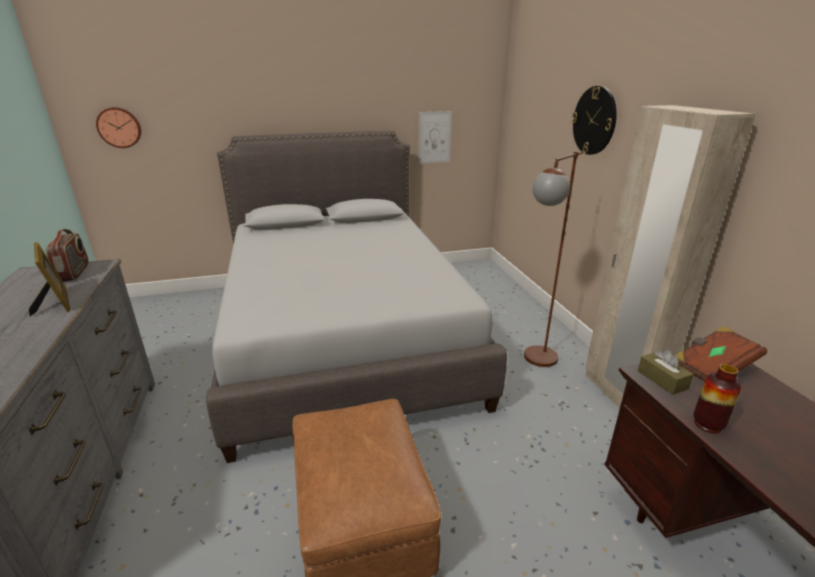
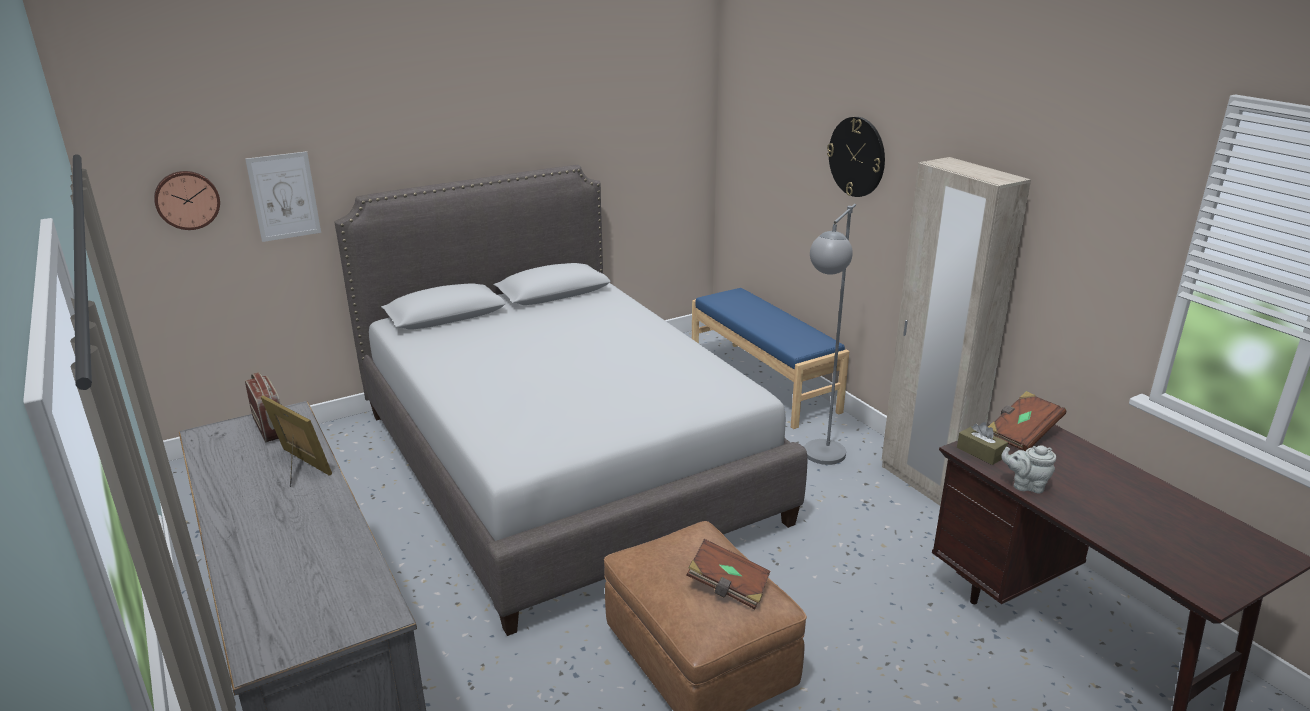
camera: 15 degrees left, 0 degrees up
picture [418,111,452,163] -> picture moved to [245,151,321,242]
brown floor lamp [524,151,583,367] -> grey floor lamp [804,204,856,465]
vase [693,364,742,433] -> grey teapot [1001,445,1056,493]
none -> brown book [687,539,770,609]
none -> blue bench [692,288,849,429]

